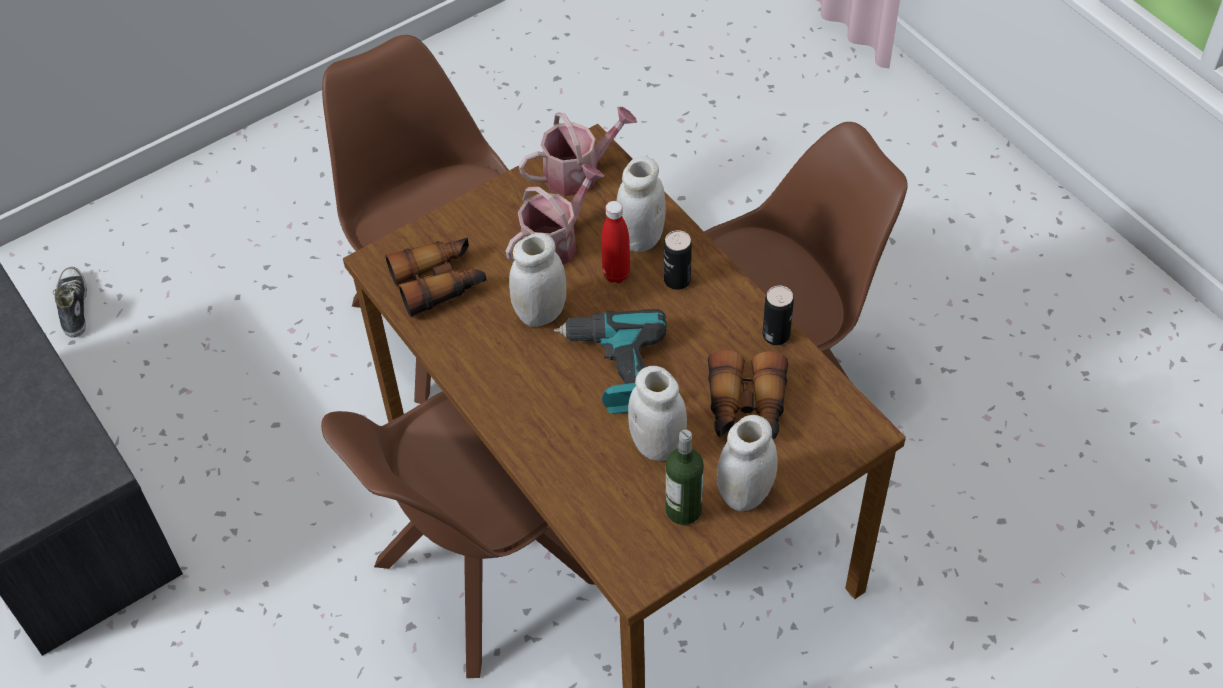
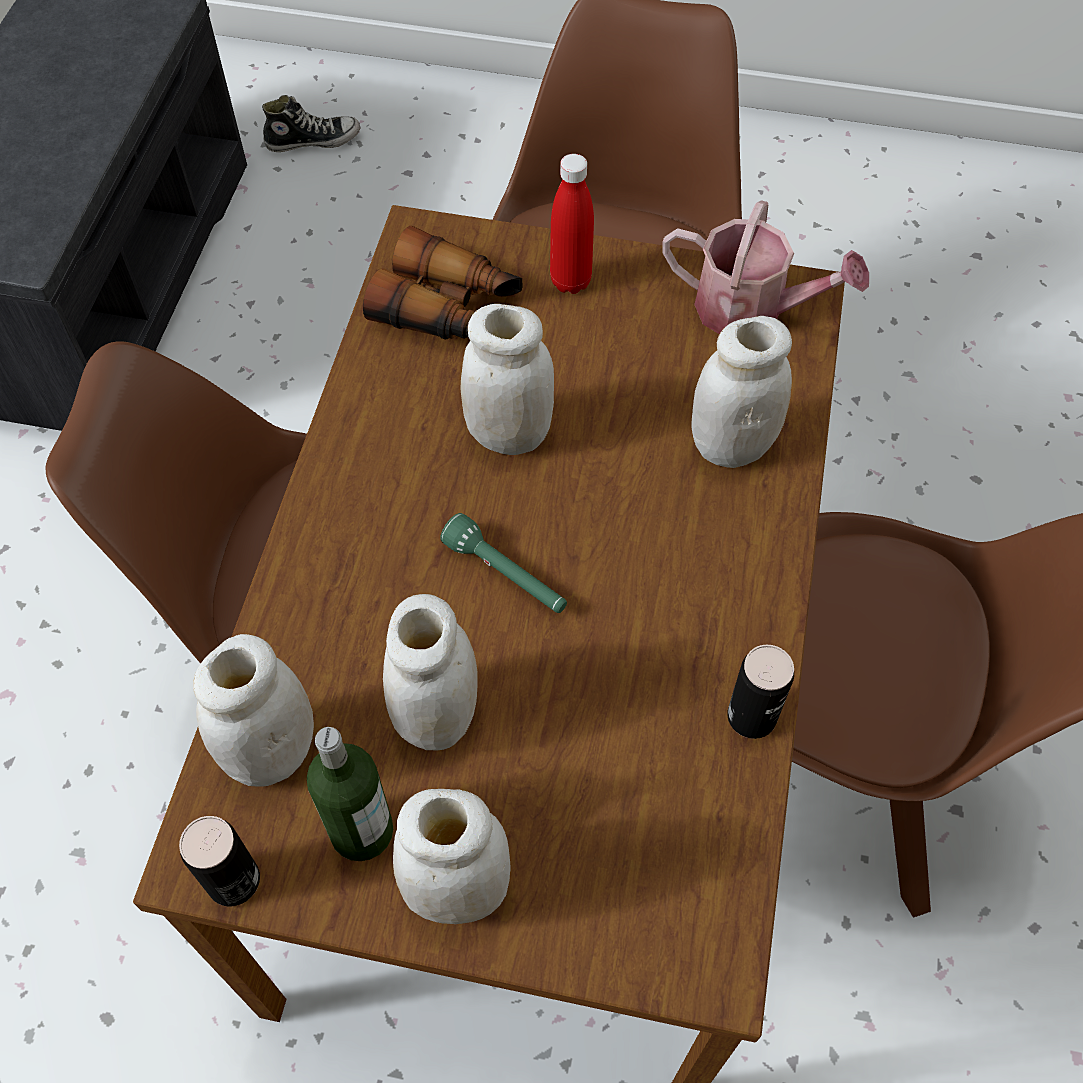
camera: 45 degrees right, 5 degrees up
shoe [53,267,87,338] -> shoe turned 45 degrees clockwise [262,95,360,152]
watering can [505,164,604,264] -> none
power drill [554,309,667,414] -> green flashlight [440,513,567,613]
red bottle [601,201,630,283] -> red bottle moved to [550,154,594,294]
can [664,230,692,290] -> can moved to [179,816,260,906]
binoculars [708,350,788,439] -> none
none -> white jar [193,634,314,787]

